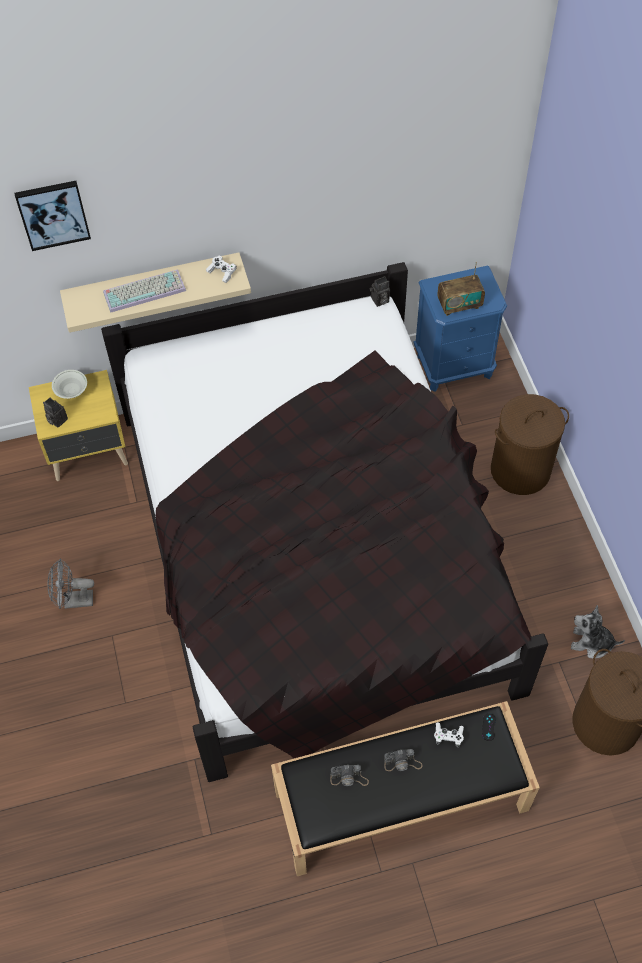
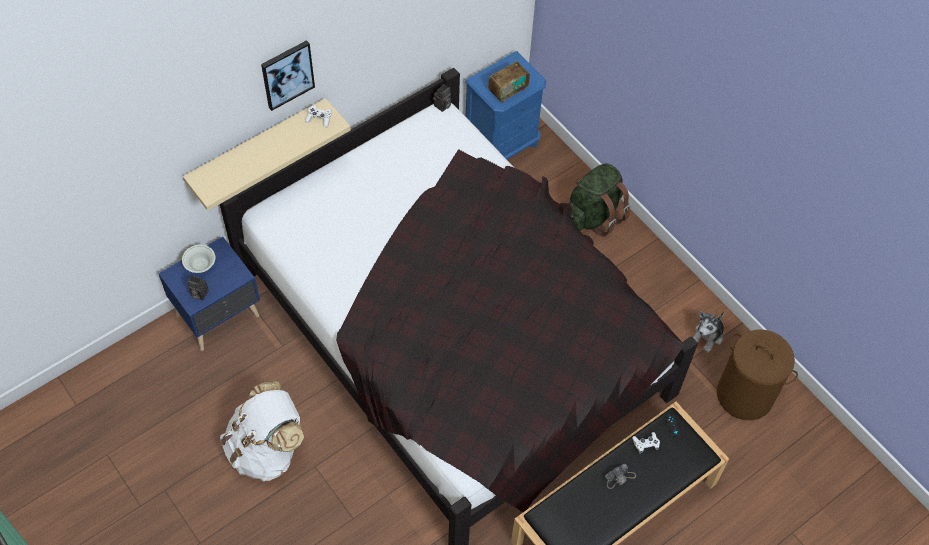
camera: 25 degrees left, 0 degrees up
picture [14,181,91,251] -> picture moved to [261,40,315,111]
yellow nightstand [29,370,128,481] -> blue nightstand [158,236,260,351]
grey fan [47,559,94,609] -> white backpack [220,381,304,482]
keyboard [103,269,186,313] -> none
camera [330,765,369,786] -> none
brown laundry basket [491,394,569,495] -> green backpack [568,163,631,237]
plush toy [571,605,625,658] -> plush toy turned 45 degrees counterclockwise [693,311,724,353]

